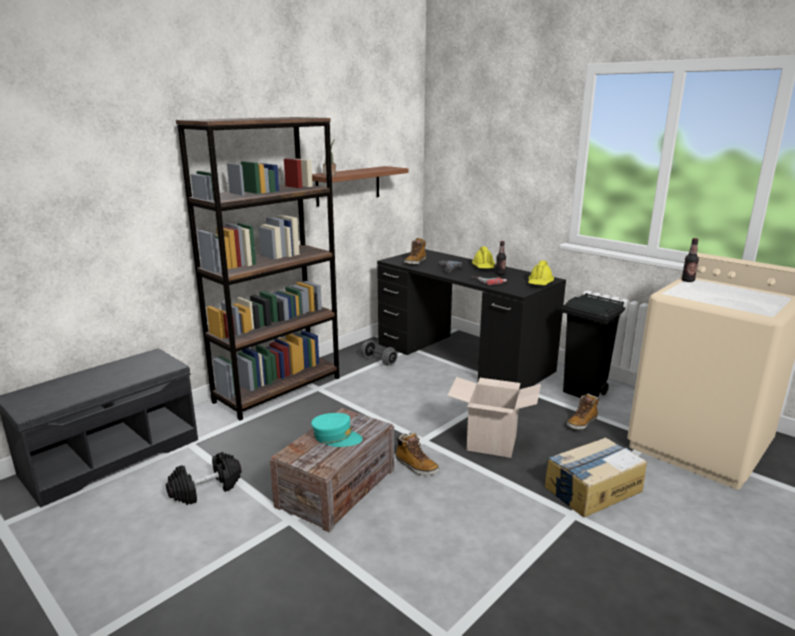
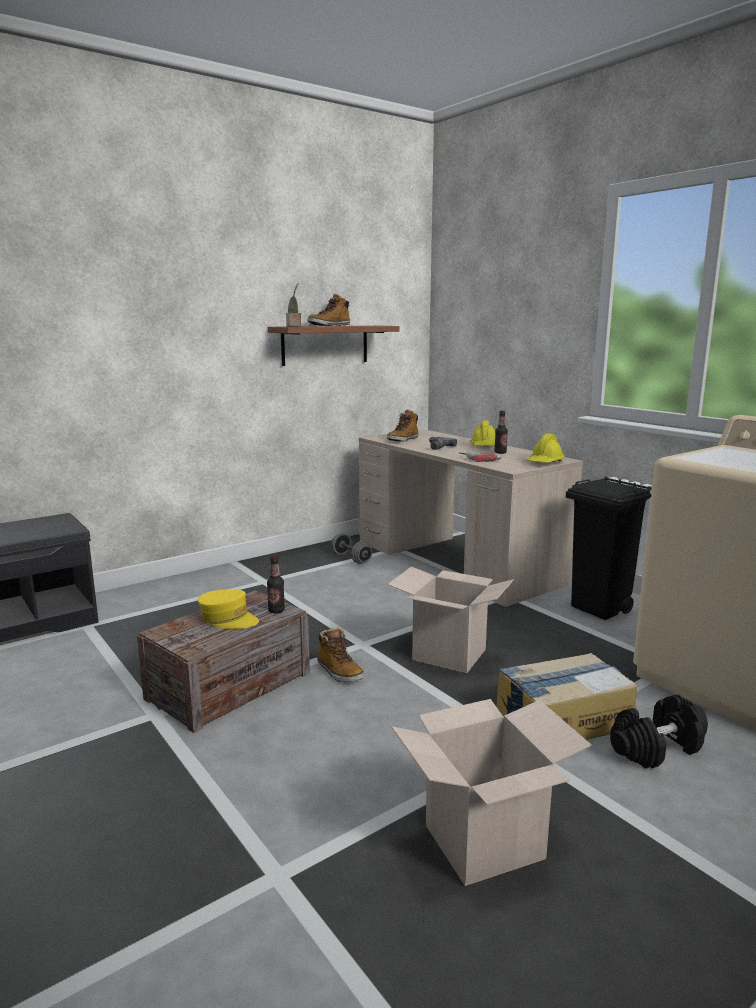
camera: 10 degrees right, 5 degrees down
black dumbbell [166,452,242,505] -> black dumbbell moved to [610,695,708,769]
brown bookcase [176,117,340,420] -> none
turquoise cap [311,413,363,447] -> yellow cap [198,589,259,629]
black desk [377,249,566,390] -> beige desk [359,429,583,607]
boot [567,394,599,430] -> boot moved to [307,294,350,326]
bottle [682,238,699,282] -> bottle moved to [267,555,285,613]
none -> cardboard box [391,699,592,886]

